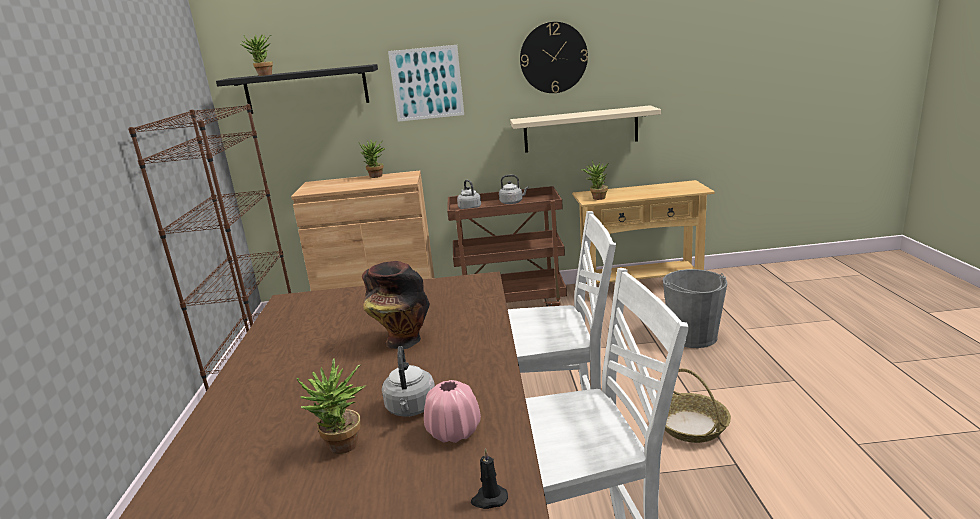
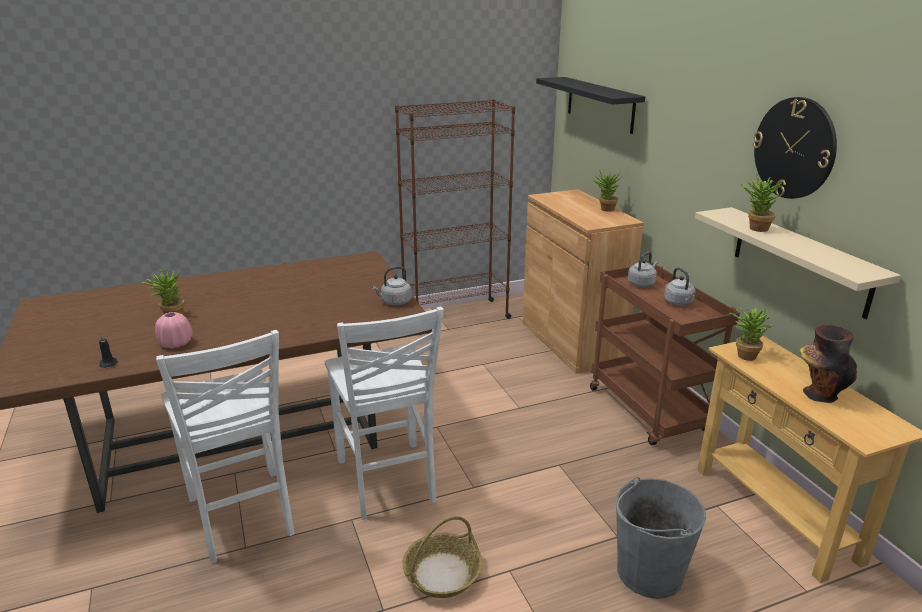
camera: 70 degrees right, 5 degrees up
potted plant [241,34,273,76] -> potted plant moved to [741,173,783,232]
vase [362,261,430,349] -> vase moved to [799,325,857,403]
grey kettle [382,346,435,417] -> grey kettle moved to [372,266,412,305]
picture [388,45,464,122] -> none

